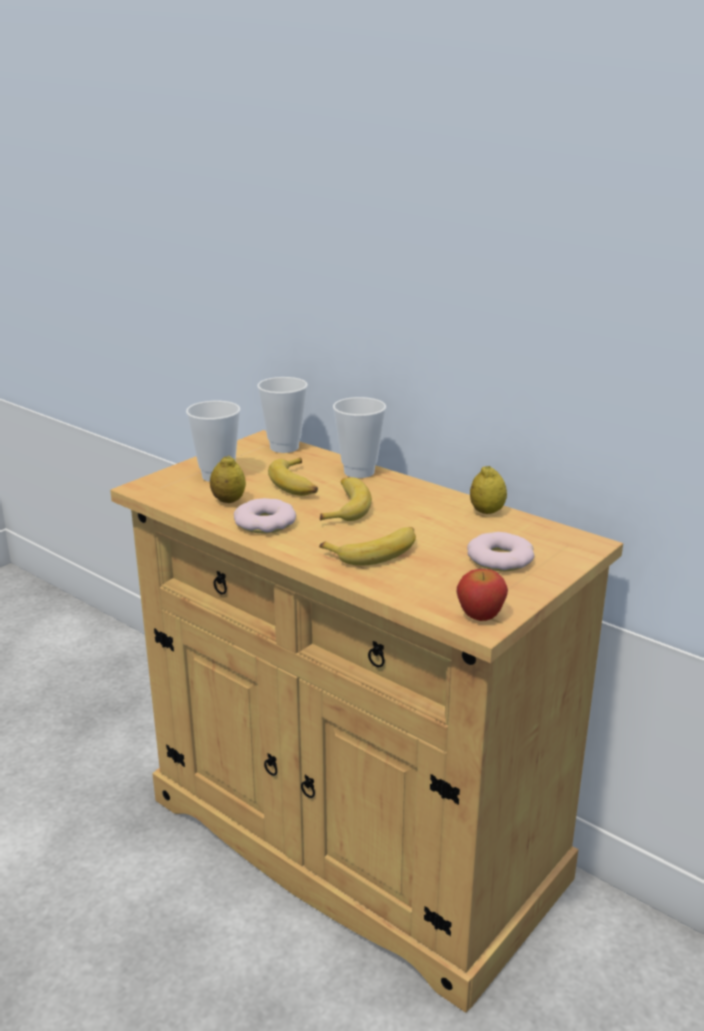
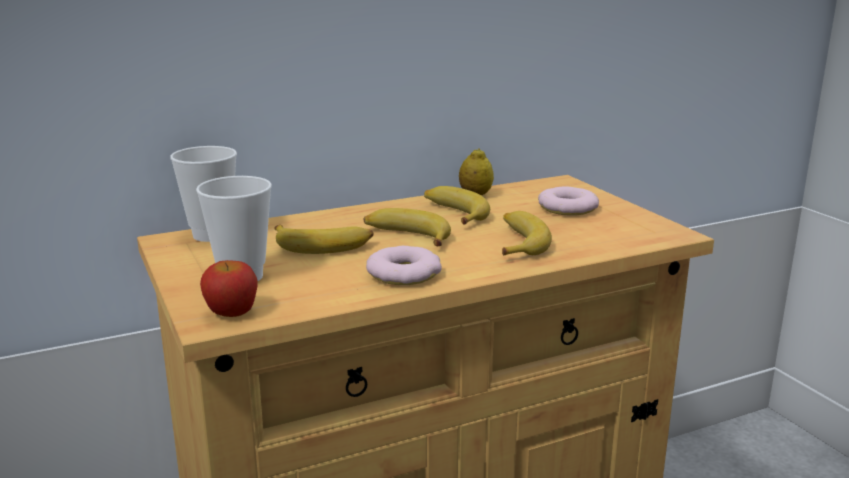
camera: 65 degrees left, 5 degrees down
lemon [210,455,246,503] -> none
cup [333,397,386,478] -> none
apple [457,569,508,621] -> apple moved to [200,260,258,317]
none -> banana [424,186,490,224]

